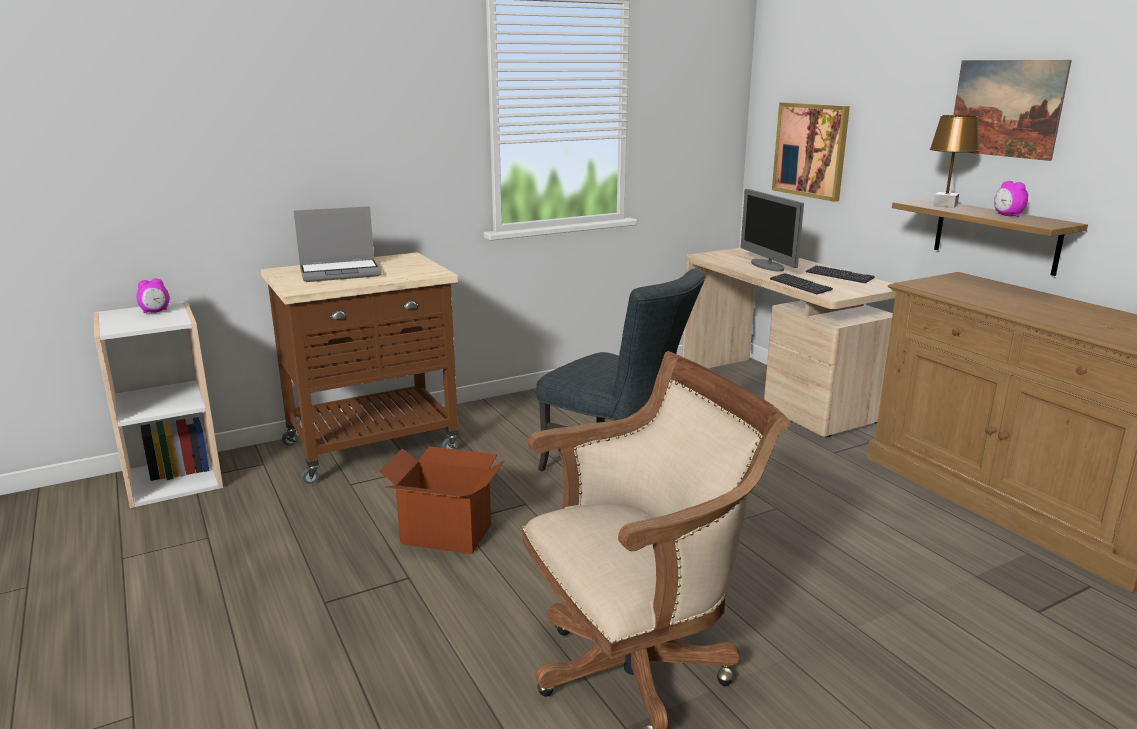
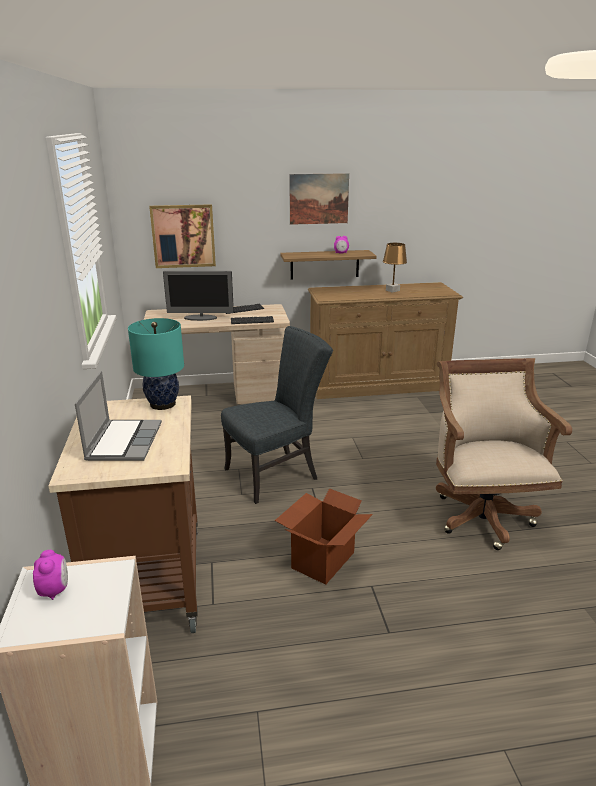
camera: 70 degrees left, 5 degrees up
brown table lamp [930,115,979,208] -> brown table lamp moved to [383,243,407,293]
none -> turquoise table lamp [128,318,184,410]

